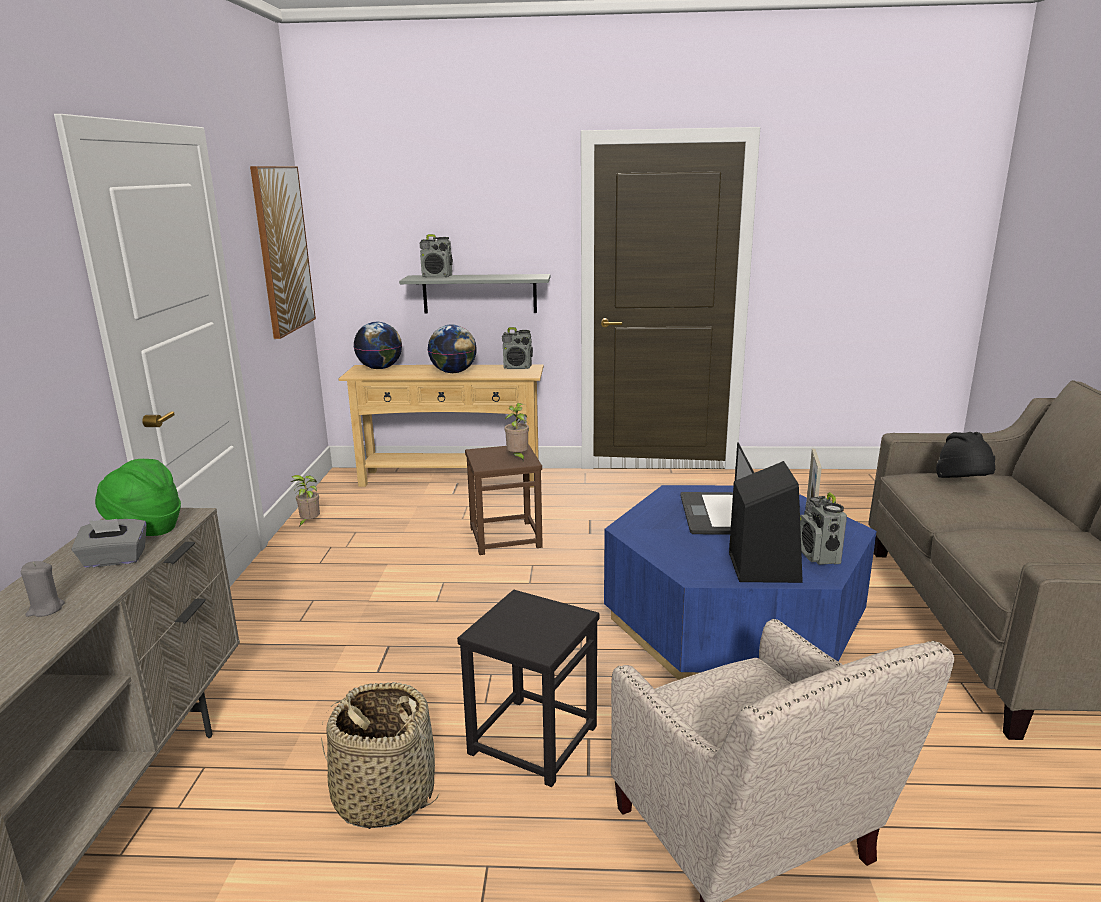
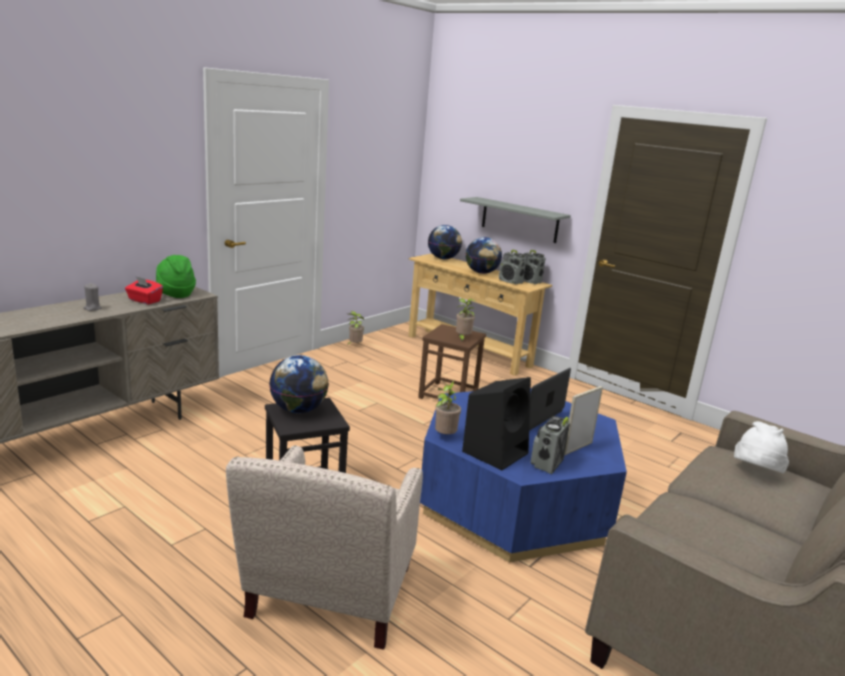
camera: 35 degrees right, 0 degrees up
grey tissue box [71,519,147,568] -> red tissue box [125,276,163,304]
picture [250,166,316,339] -> none
basket [321,682,439,829] -> none
radio [420,234,453,277] -> radio moved to [499,250,526,284]
black hat [936,432,995,478] -> white hat [734,421,789,474]
none -> globe [270,355,329,413]
none -> potted plant [435,379,461,434]

